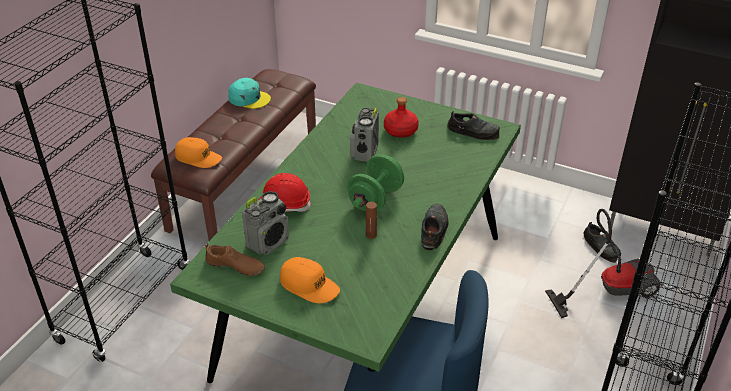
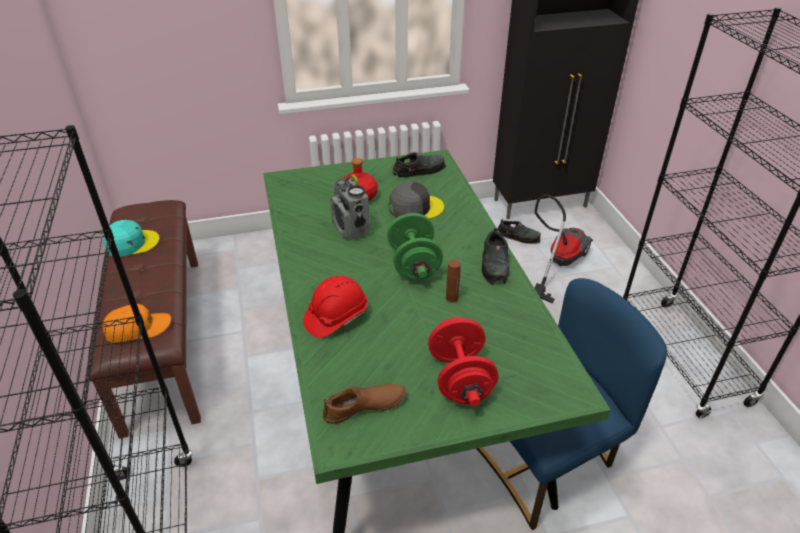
camera: 40 degrees left, 0 degrees up
radio [242,191,289,255] -> none
orange cap [280,257,340,303] -> red dumbbell [428,317,499,406]
black shoe [421,204,449,250] -> black shoe turned 150 degrees counterclockwise [482,228,509,286]
none -> grey cap [389,182,444,219]

